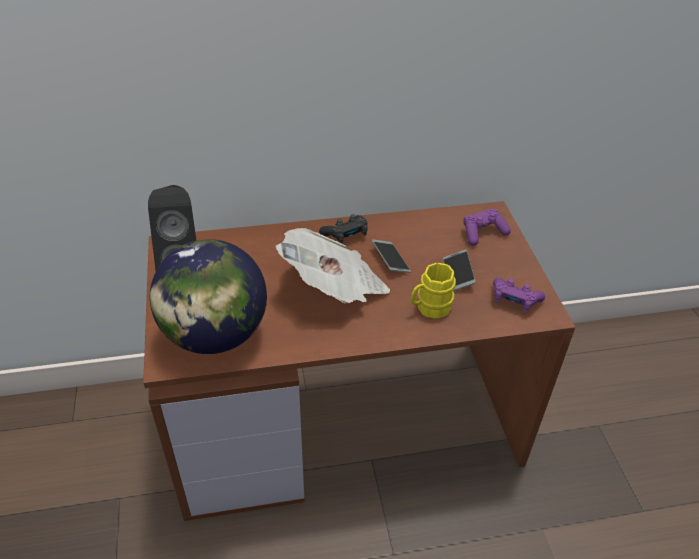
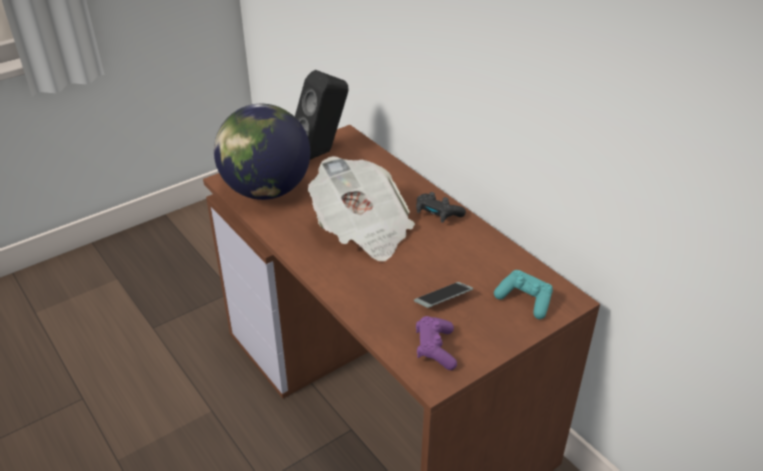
camera: 65 degrees right, 5 degrees down
phone [372,239,411,273] -> none
yellow mug [411,263,456,319] -> none
purple game controller [464,209,511,246] -> turquoise game controller [494,270,553,319]

